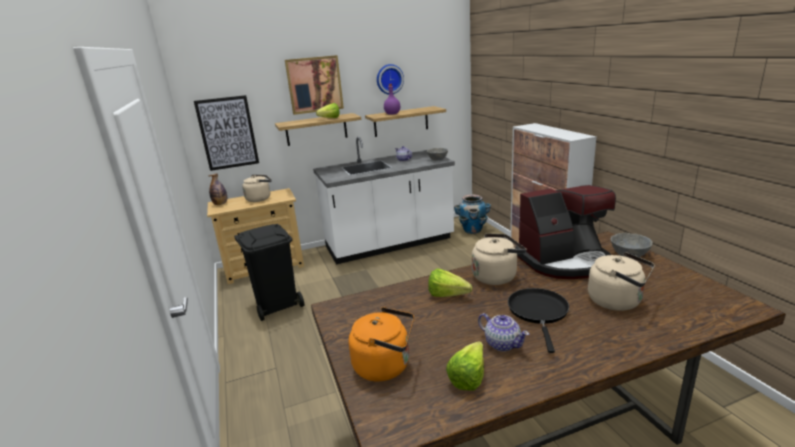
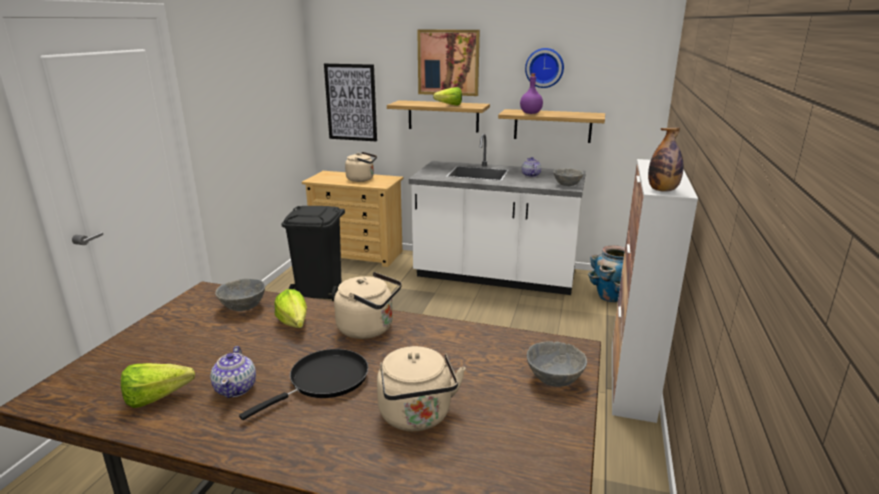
camera: 35 degrees right, 0 degrees up
bottle [208,173,227,205] -> bottle moved to [648,127,683,192]
orange kettle [348,307,414,382] -> none
coffee machine [515,185,616,279] -> none
none -> grey bowl [215,279,265,311]

